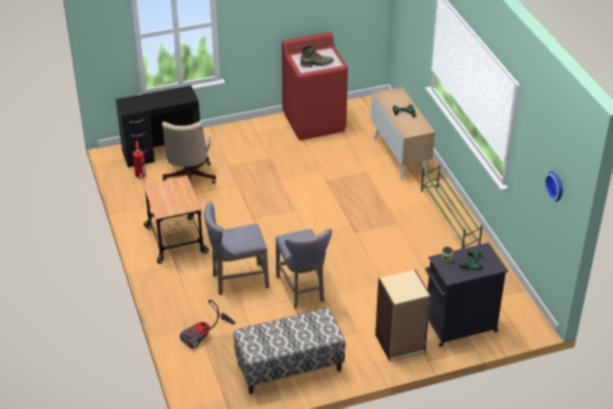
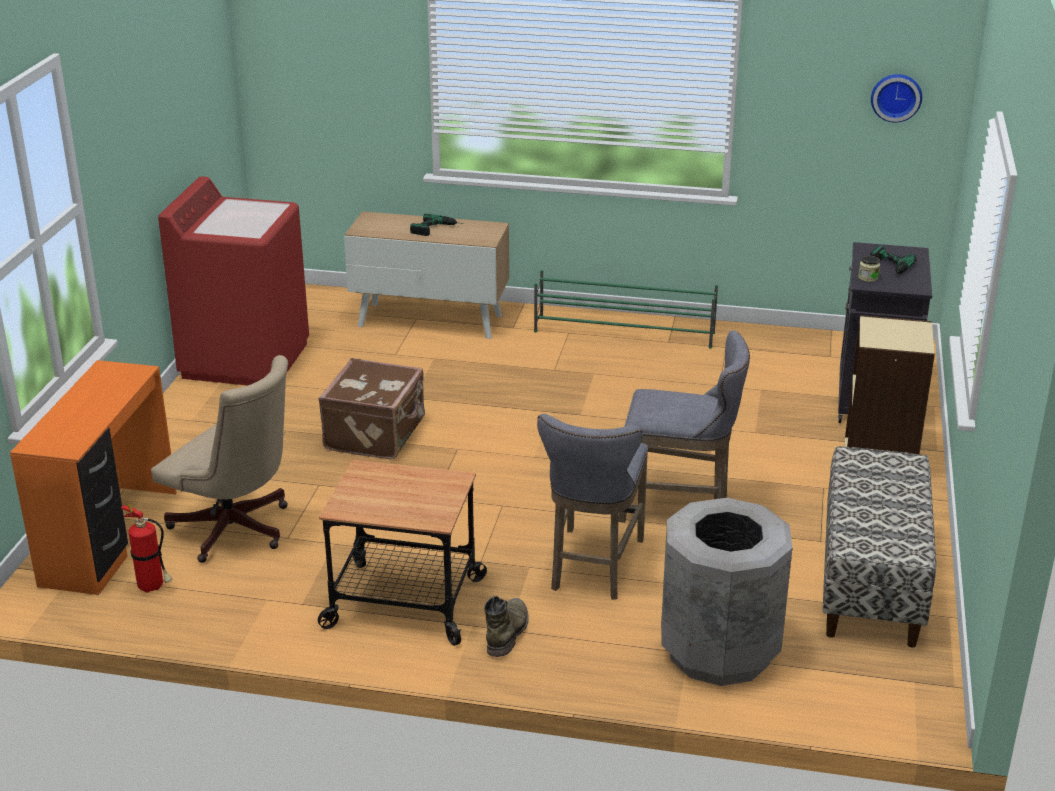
camera: 60 degrees left, 10 degrees down
black desk [116,85,200,167] -> orange desk [10,360,177,595]
vacuum cleaner [180,300,236,349] -> grey trash can [661,498,792,686]
green boot [300,45,334,67] -> green boot moved to [484,596,529,657]
none -> brown suitcase [319,358,425,459]

